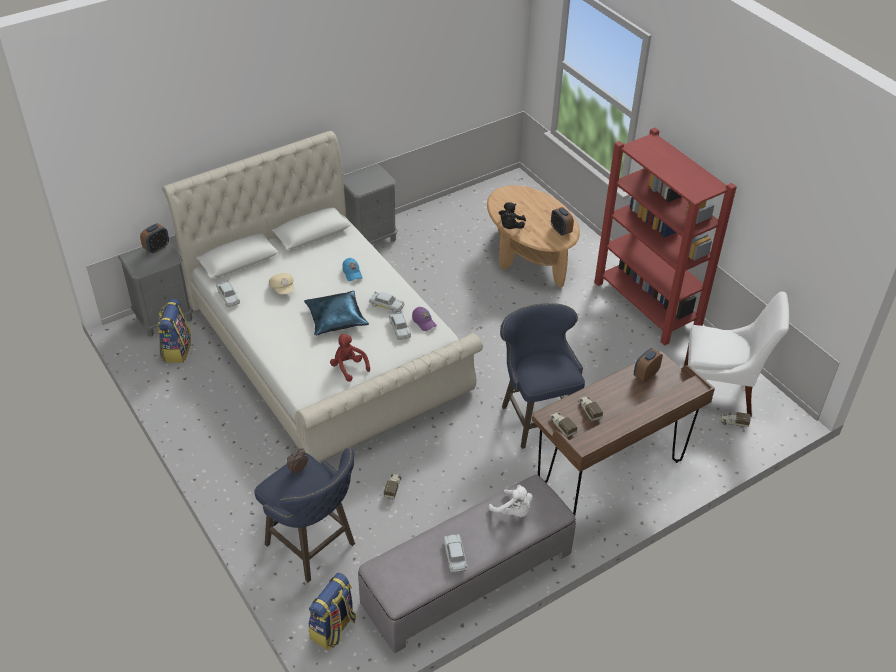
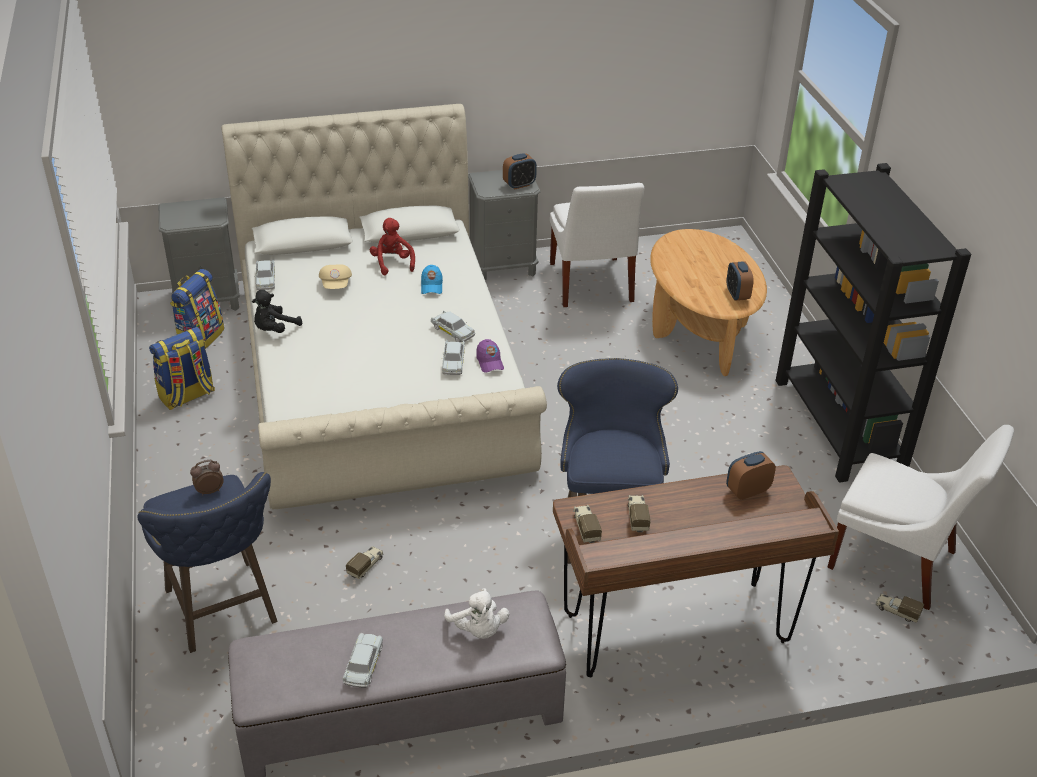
camera: 20 degrees right, 5 degrees down
alarm clock [140,223,169,253] -> alarm clock moved to [503,153,537,190]
blue pillow [304,291,369,336] -> none
backpack [308,573,356,650] -> backpack moved to [149,327,215,410]
red plush toy [330,334,370,382] -> red plush toy moved to [370,218,415,276]
black plush toy [499,202,526,229] -> black plush toy moved to [252,290,302,333]
red bookcase [594,128,737,345] -> black bookcase [775,163,971,482]
none -> white chair [550,183,644,307]

